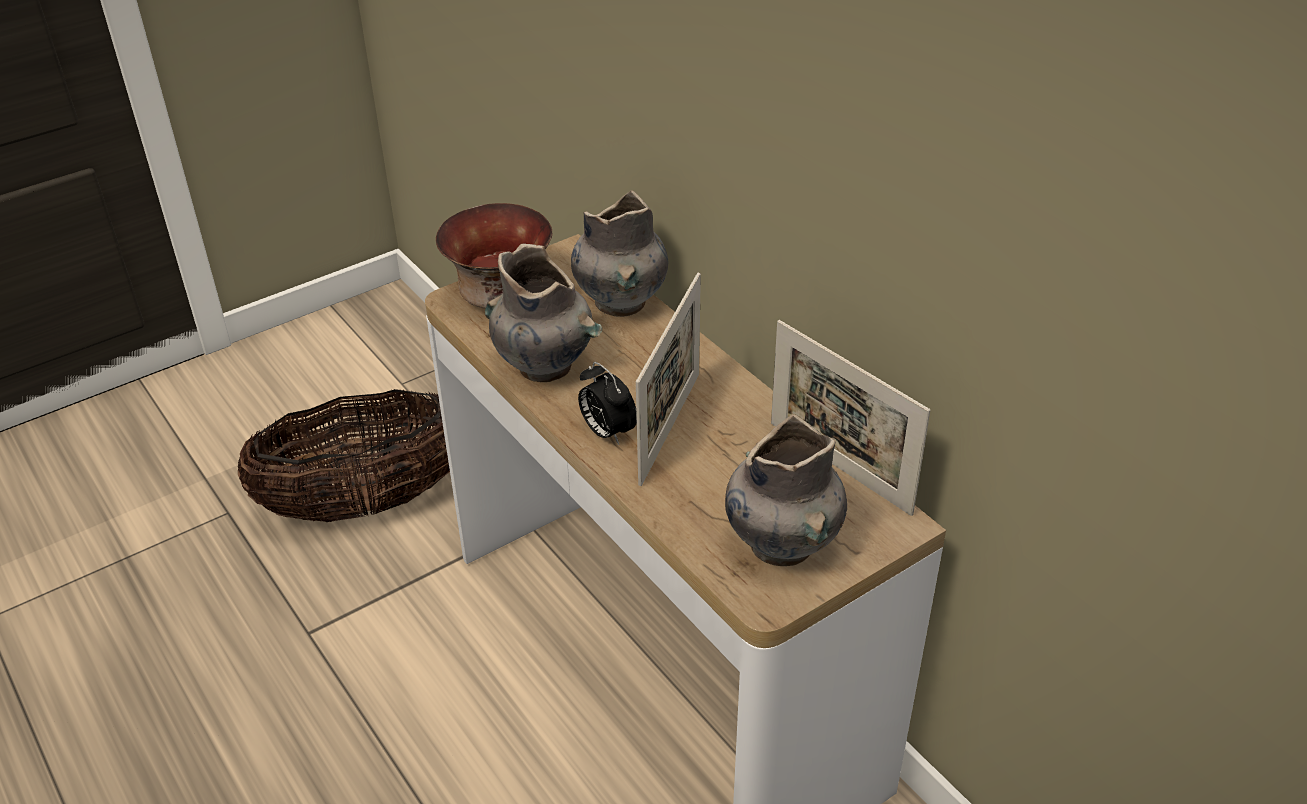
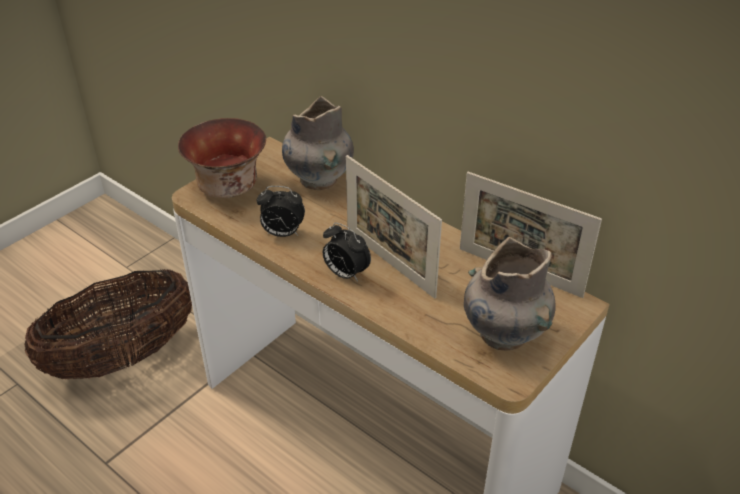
camera: 15 degrees left, 0 degrees up
grey vase [485,243,602,382] -> alarm clock [257,186,305,237]
picture frame [636,273,701,486] -> picture frame turned 135 degrees clockwise [346,155,442,299]

